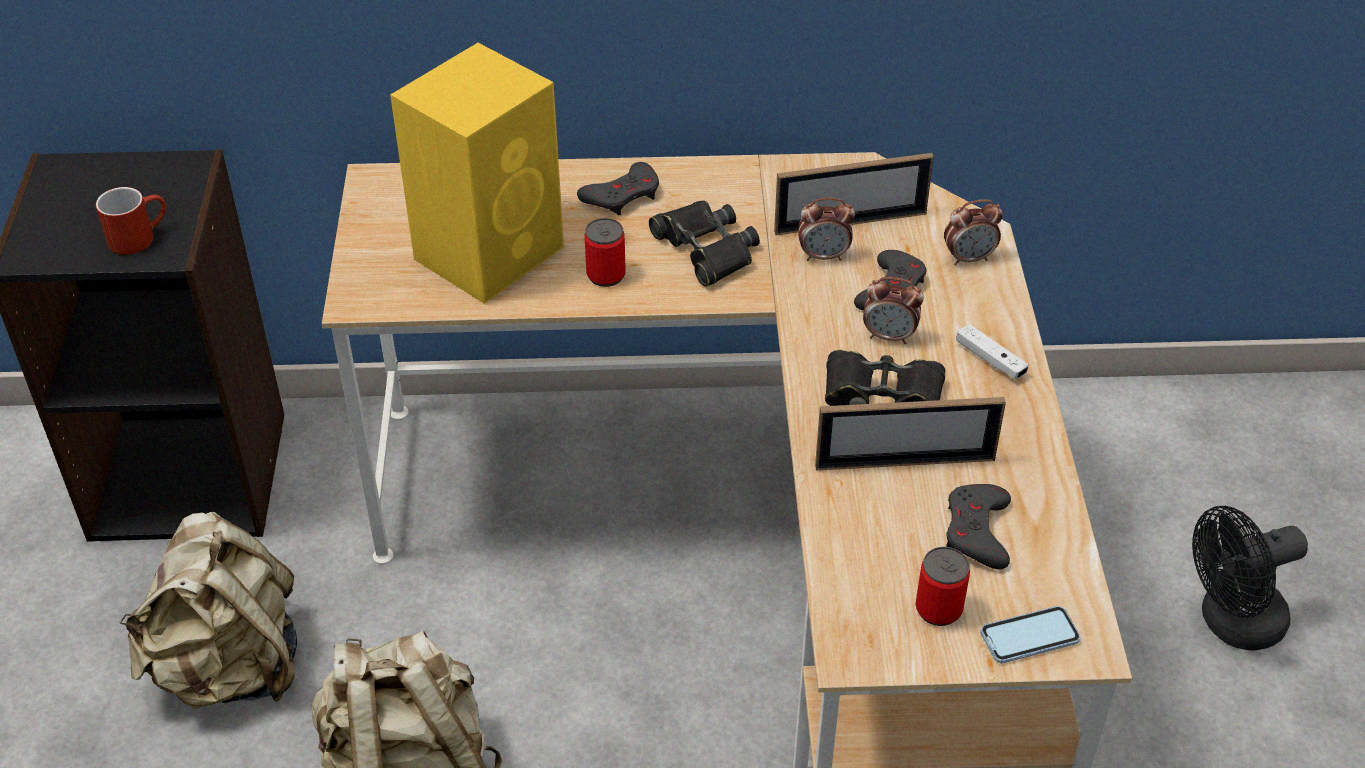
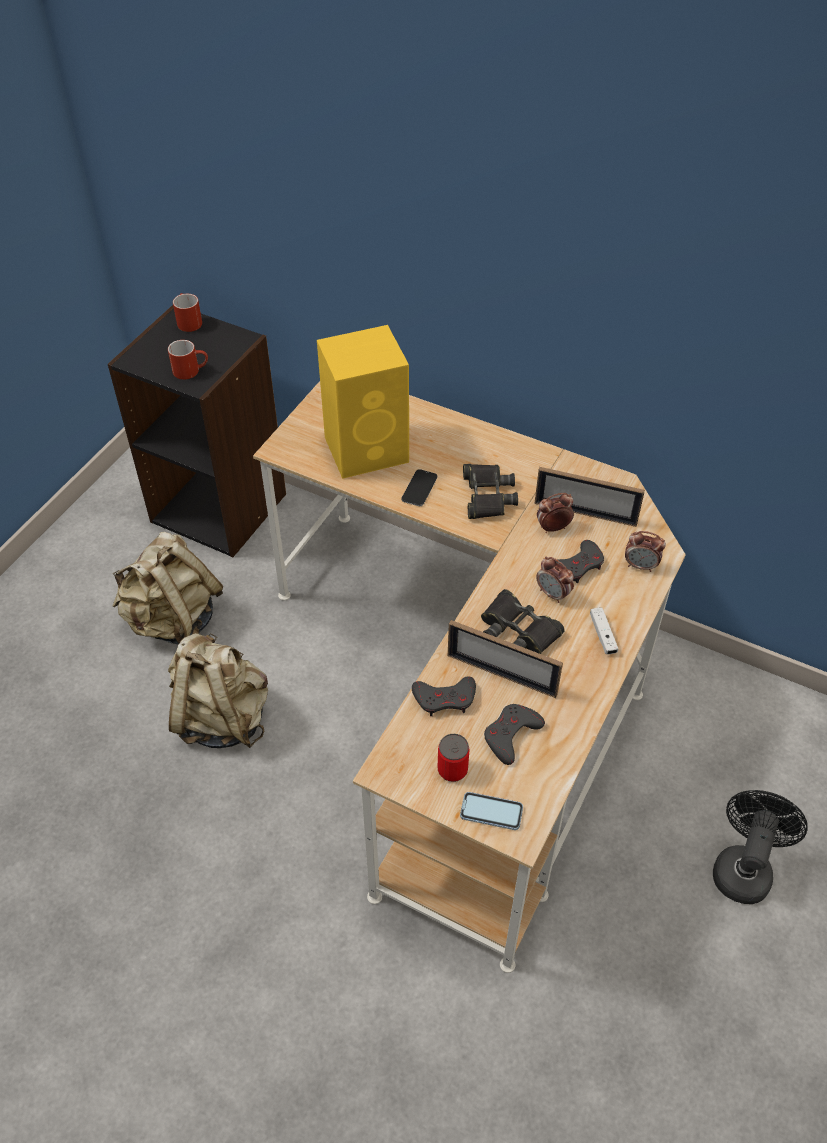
camera: 30 degrees right, 5 degrees up
grey game controller [577,162,659,216] -> grey game controller moved to [412,677,476,716]
can [585,218,626,287] -> phone [401,469,438,506]
alarm clock [798,197,855,261] -> alarm clock turned 135 degrees clockwise [537,493,574,533]
black fan [1192,506,1308,651] -> black fan turned 105 degrees clockwise [713,790,808,904]
none -> red mug [173,293,202,332]

